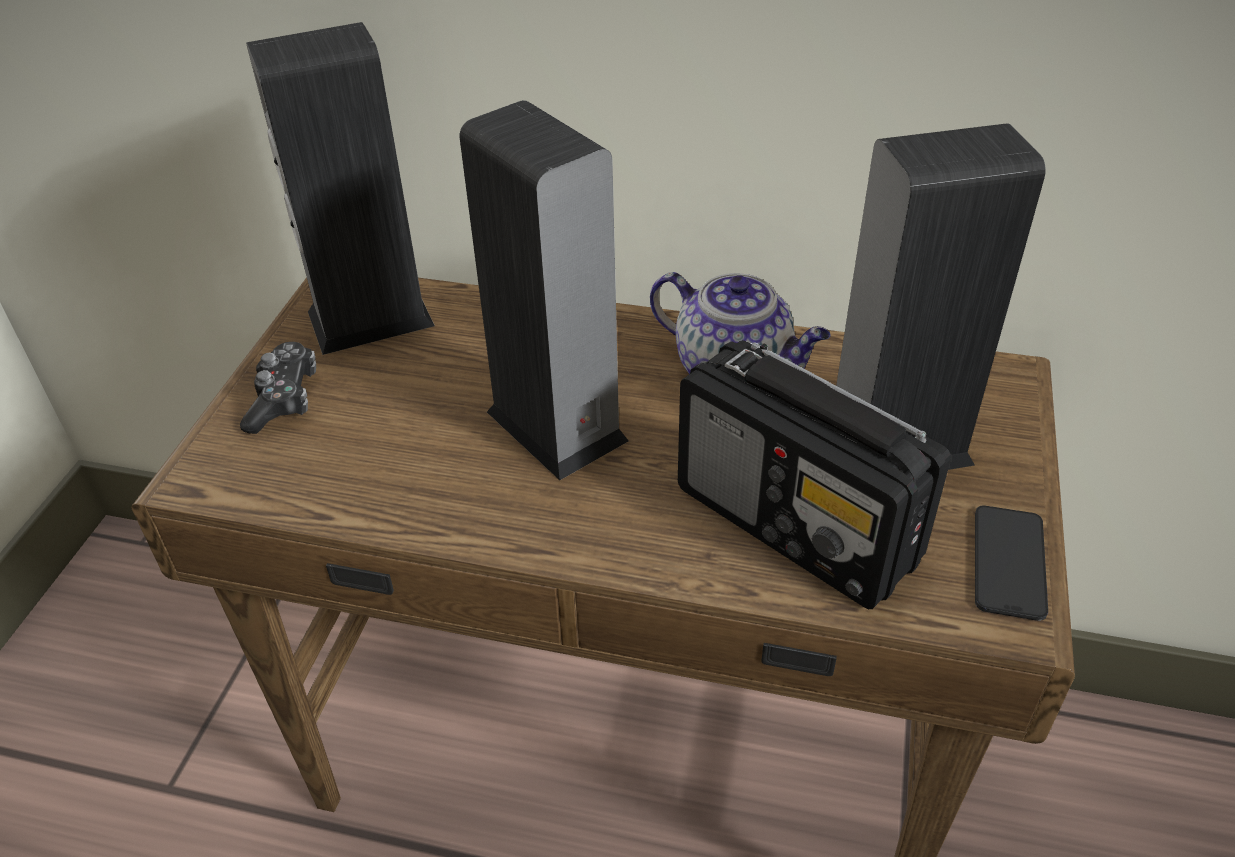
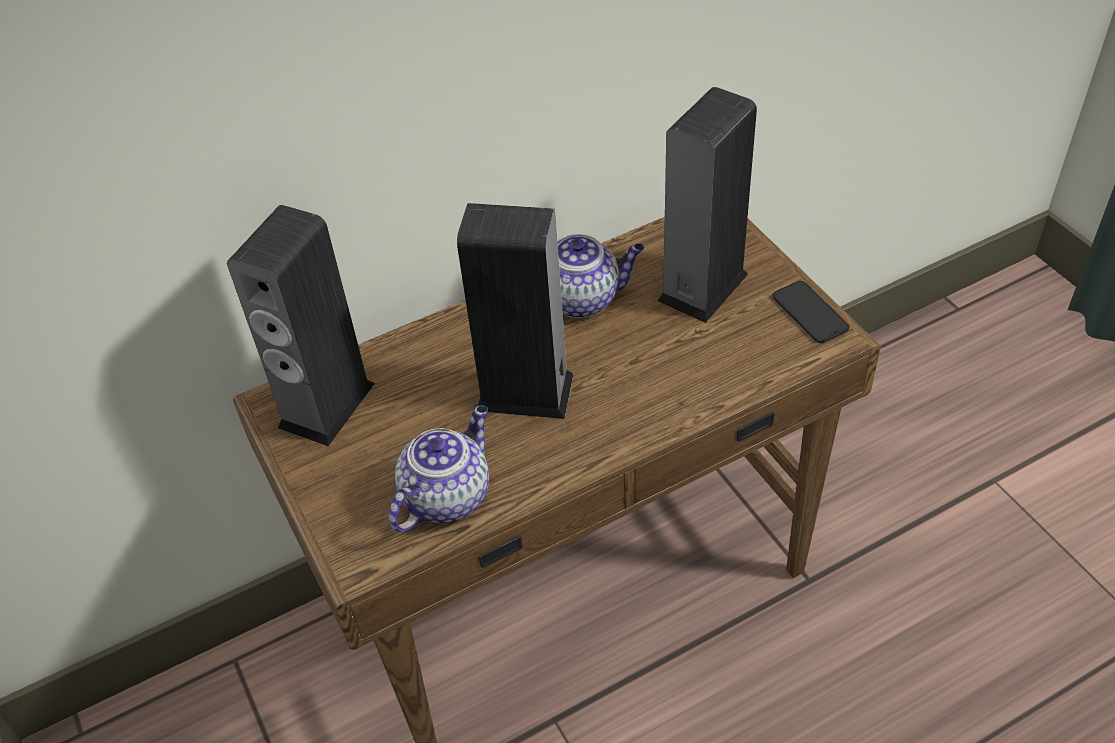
camera: 40 degrees left, 5 degrees up
game controller [240,342,316,434] -> none
radio [678,340,951,609] -> none
none -> teapot [389,405,489,532]

